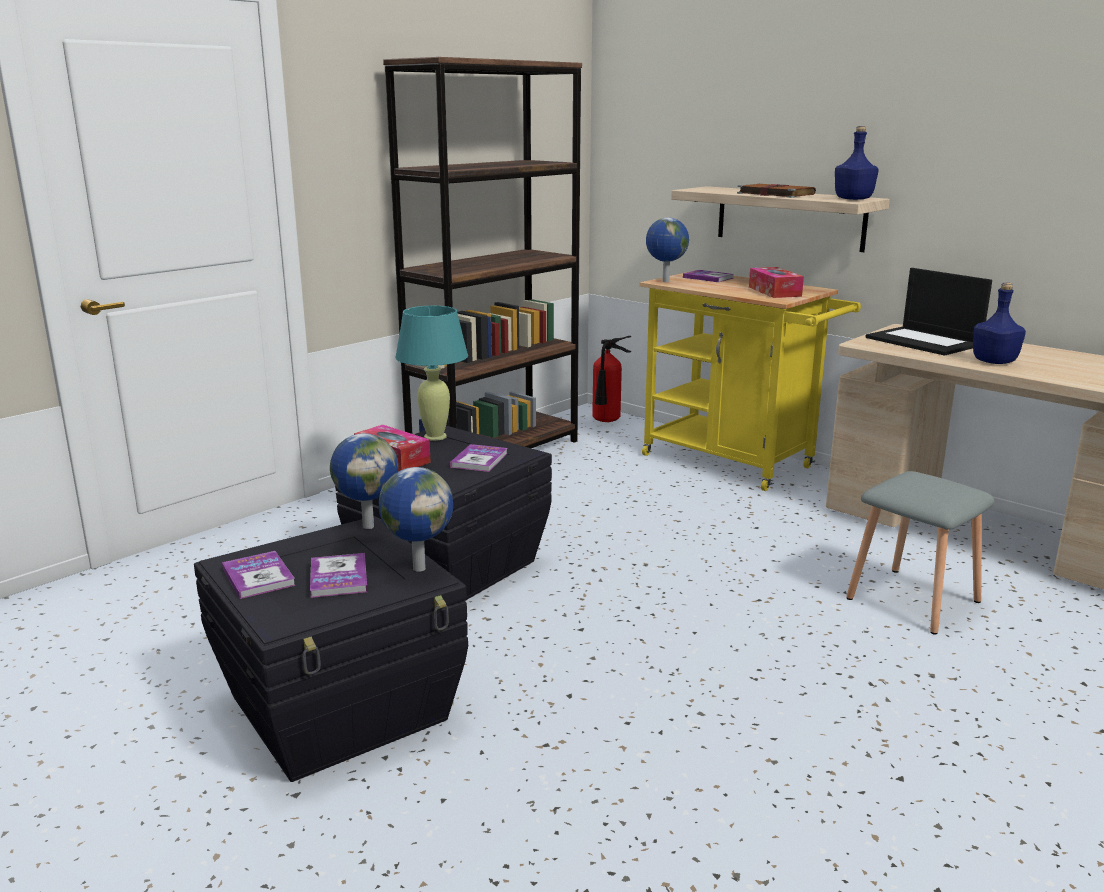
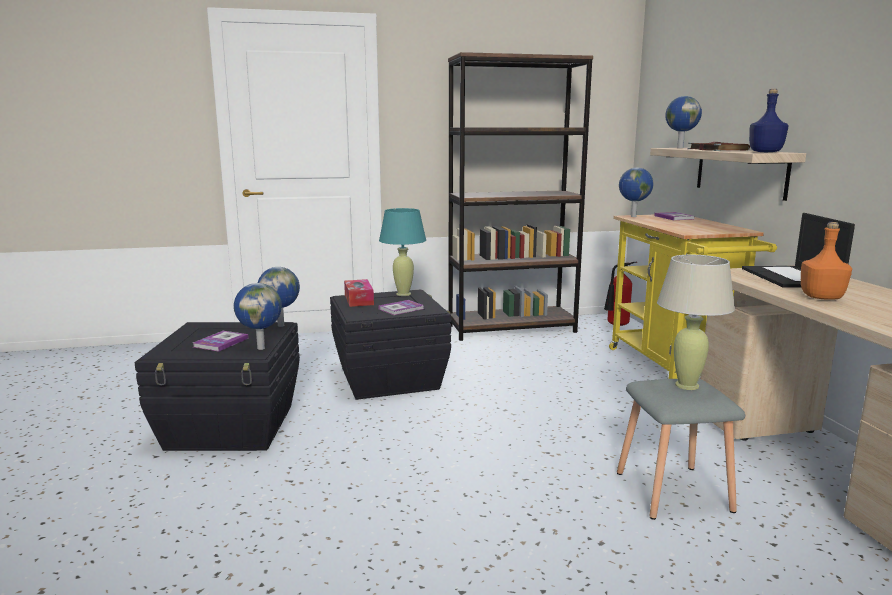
camera: 35 degrees right, 5 degrees down
book [222,551,296,599] -> none
tissue box [749,267,804,298] -> none
blue bottle [973,283,1026,364] -> orange bottle [801,222,852,300]
none -> beige table lamp [657,254,735,390]
none -> globe [665,96,702,148]

